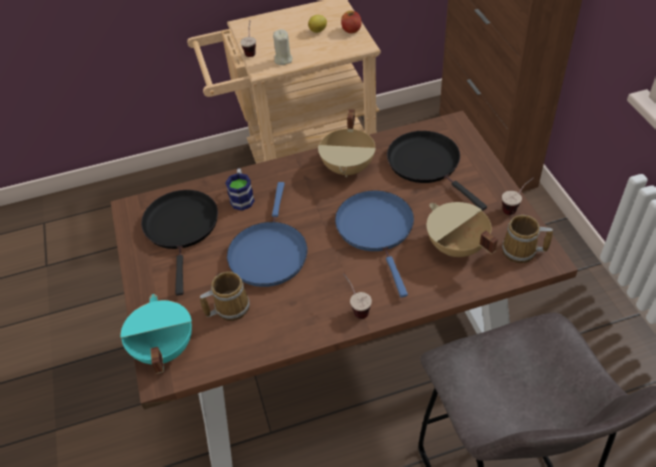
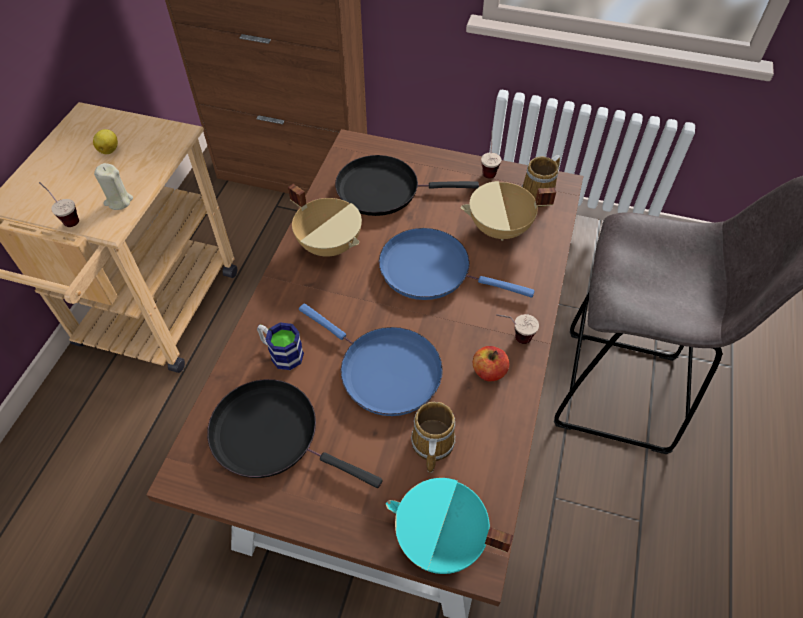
camera: 60 degrees left, 5 degrees up
apple [341,11,362,33] -> apple moved to [473,346,509,382]

